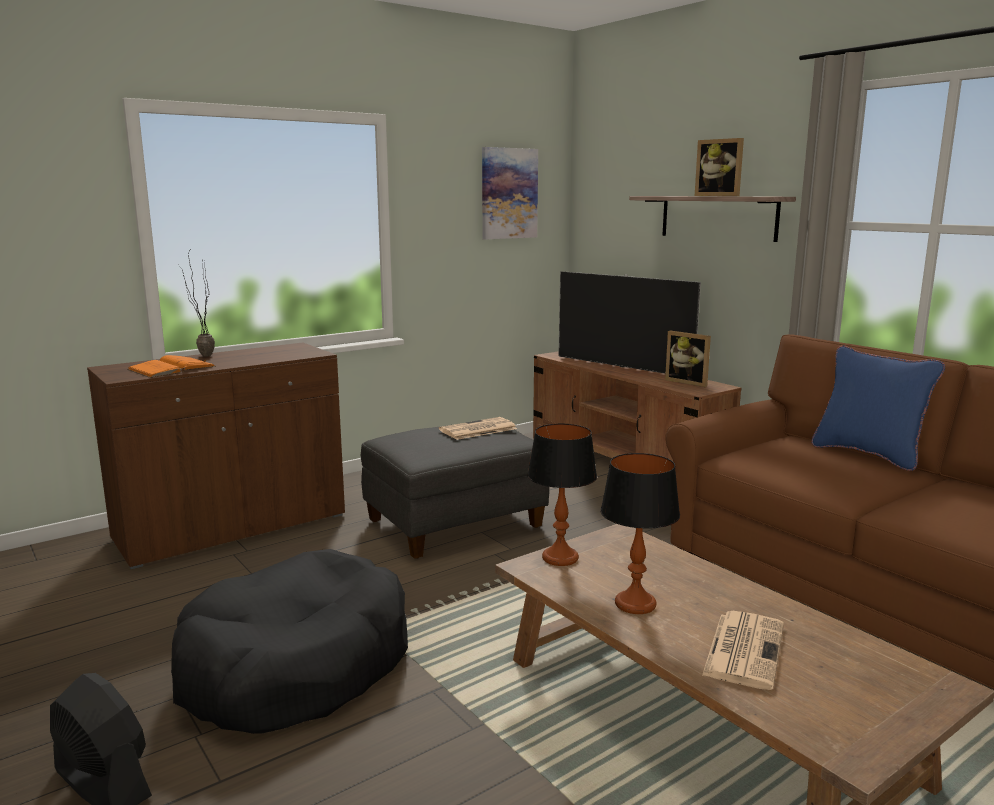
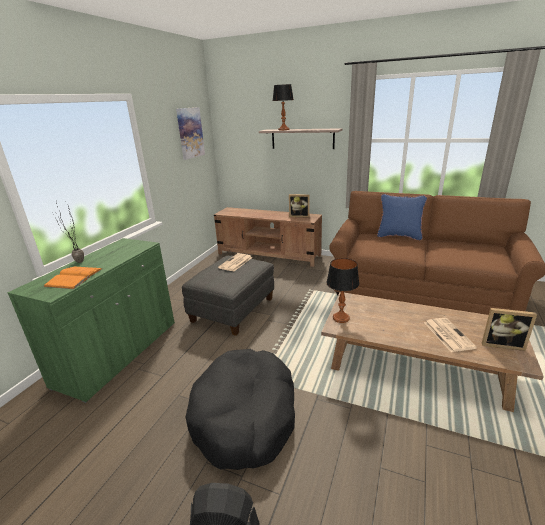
camera: 30 degrees left, 10 degrees up
brown cabinet [87,343,345,569] -> green cabinet [8,238,175,403]
television [558,271,701,374] -> none
table lamp [601,453,680,614] -> table lamp moved to [273,84,294,130]
picture frame [695,138,744,196] -> picture frame moved to [482,308,537,351]

